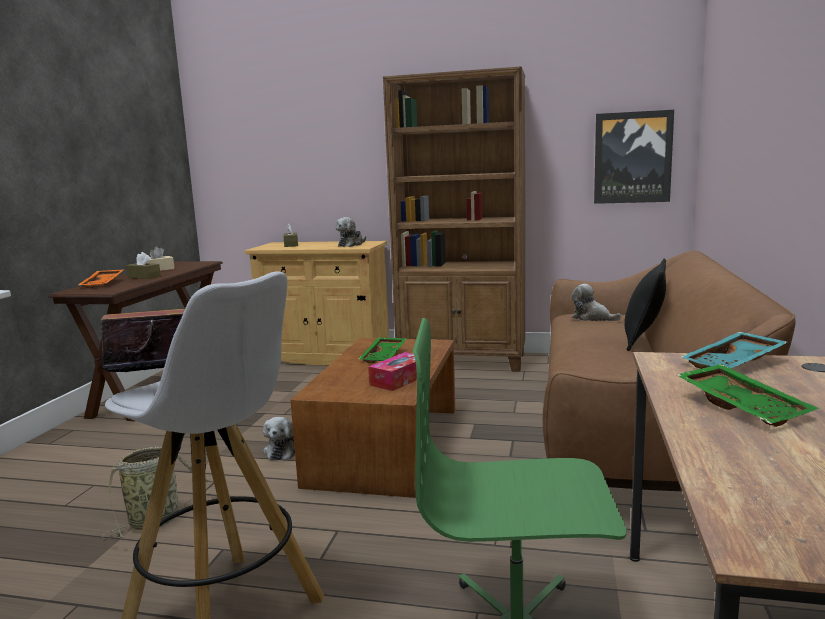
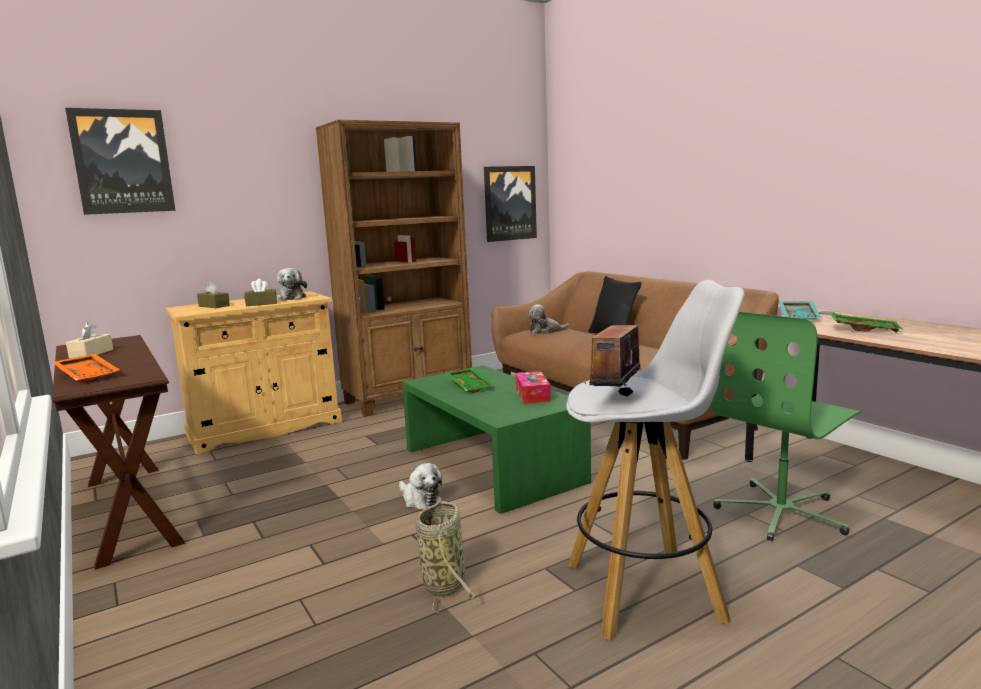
camera: 45 degrees left, 0 degrees up
brown tissue box [126,252,161,279] -> brown tissue box moved to [244,279,277,306]
brown coffee table [291,338,455,498] -> green coffee table [402,365,591,514]
none -> picture [65,108,175,215]

